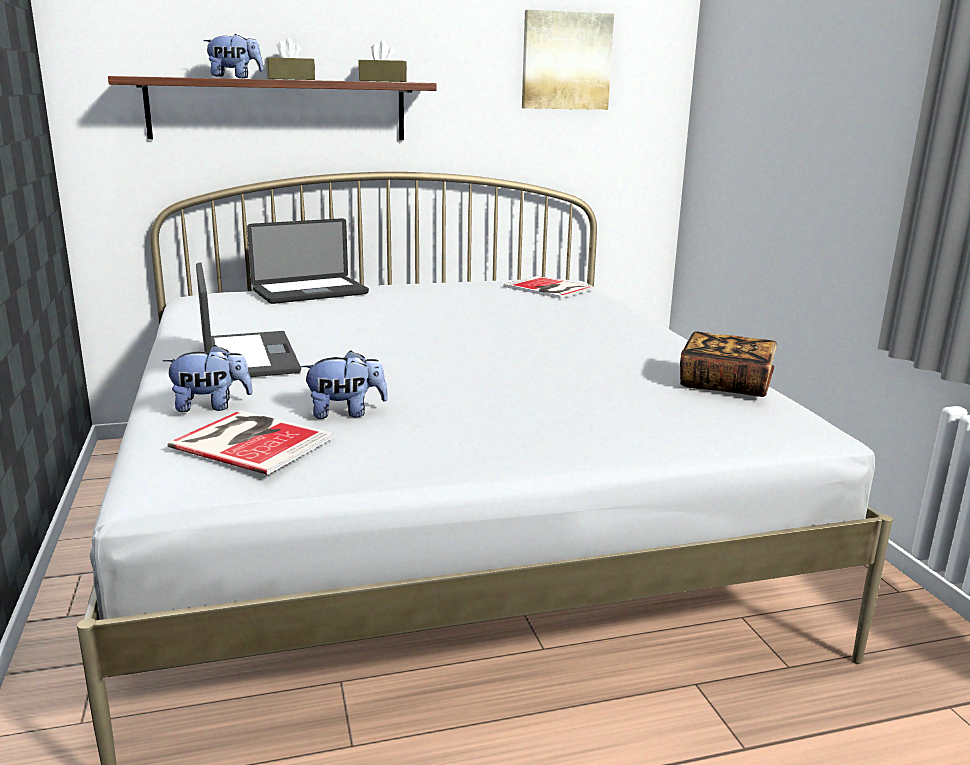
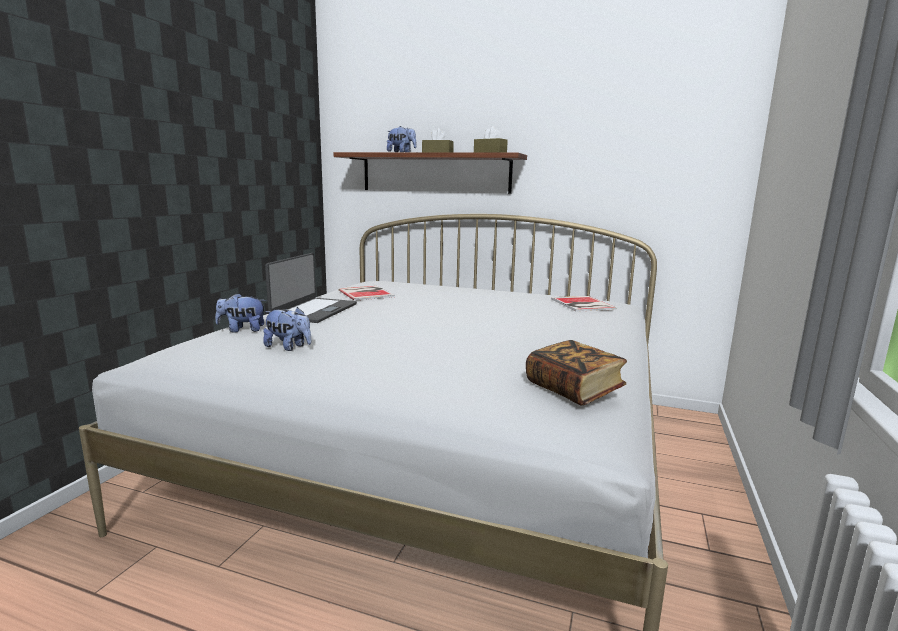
camera: 35 degrees right, 5 degrees down
plush toy [163,345,253,412] -> plush toy turned 150 degrees clockwise [215,293,266,333]
book [167,410,334,475] -> book moved to [339,286,395,301]
laptop [247,218,369,304] -> none
picture [522,10,614,110] -> none

